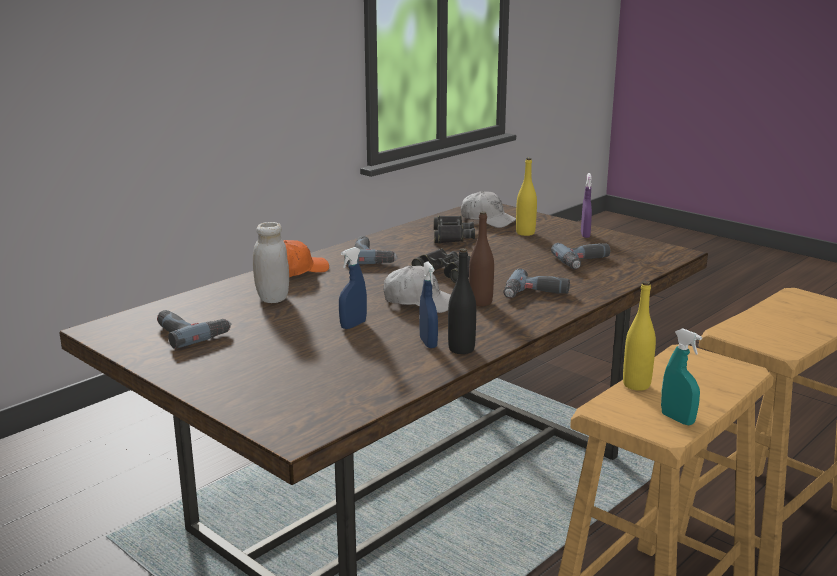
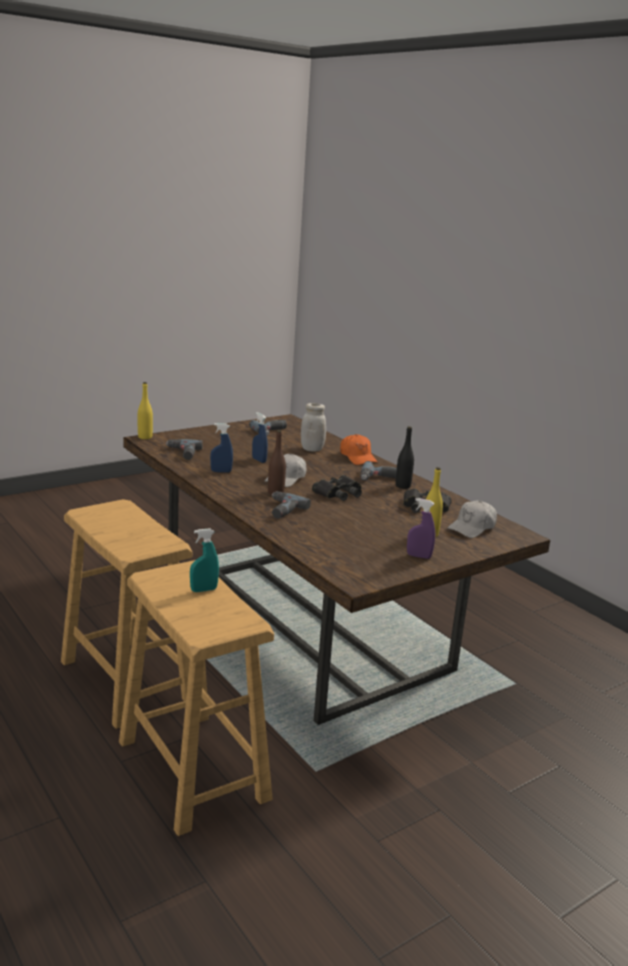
camera: 100 degrees right, 0 degrees up
black bottle [448,248,476,354] -> black bottle moved to [396,426,414,489]
power drill [551,243,610,269] -> power drill moved to [166,439,203,460]
yellow bottle [623,281,656,391] -> yellow bottle moved to [138,382,153,439]
turquoise spray bottle [661,328,702,425] -> turquoise spray bottle moved to [190,528,219,592]

